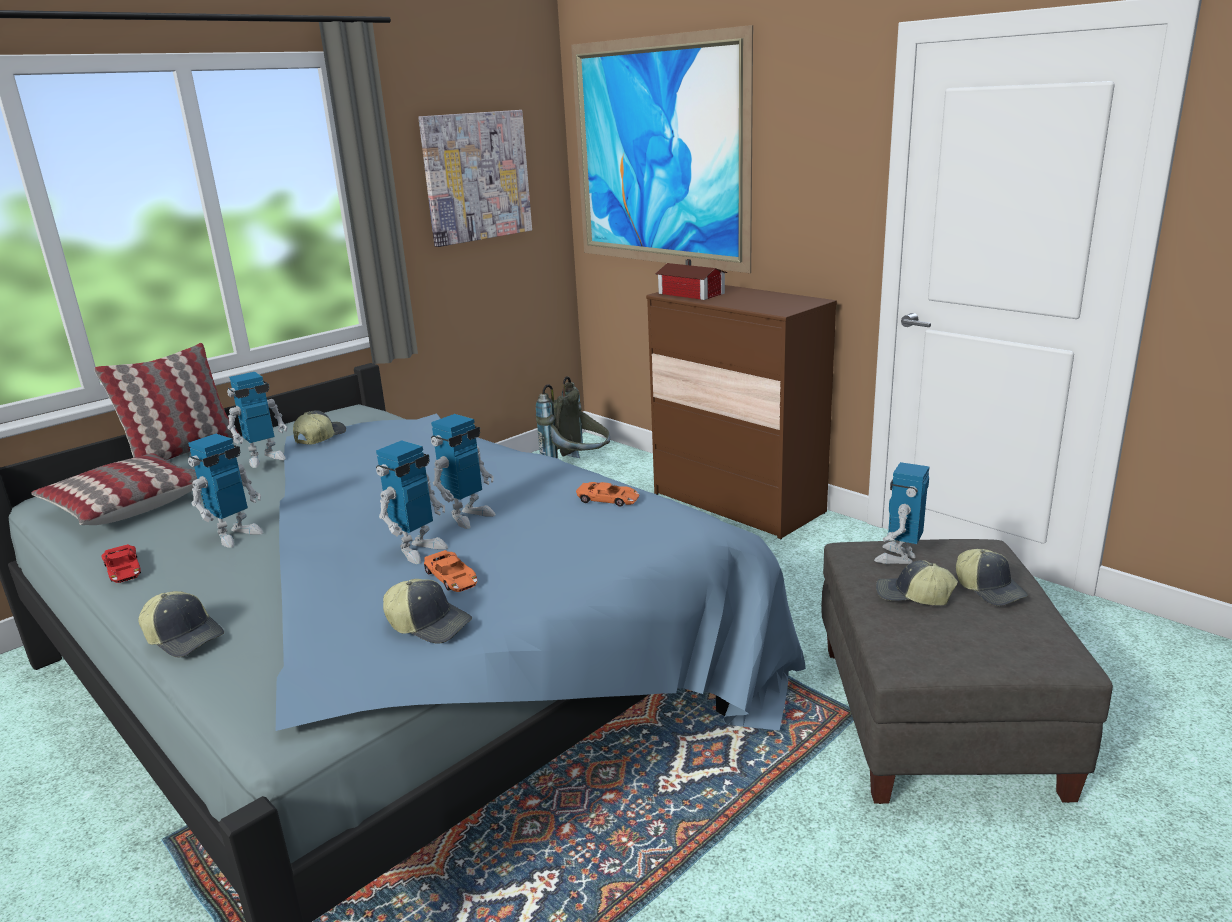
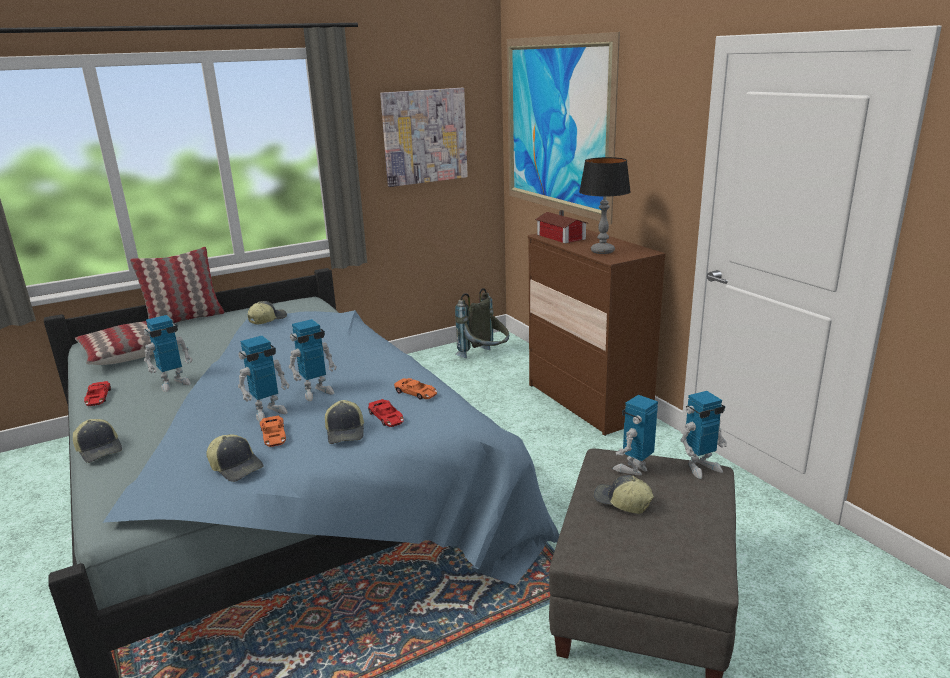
camera: 15 degrees right, 0 degrees up
toy robot [227,372,288,468] -> toy robot moved to [680,391,727,479]
cap [956,549,1028,606] -> cap moved to [325,400,364,444]
none -> red toy car [368,399,404,427]
none -> table lamp [579,157,631,254]

